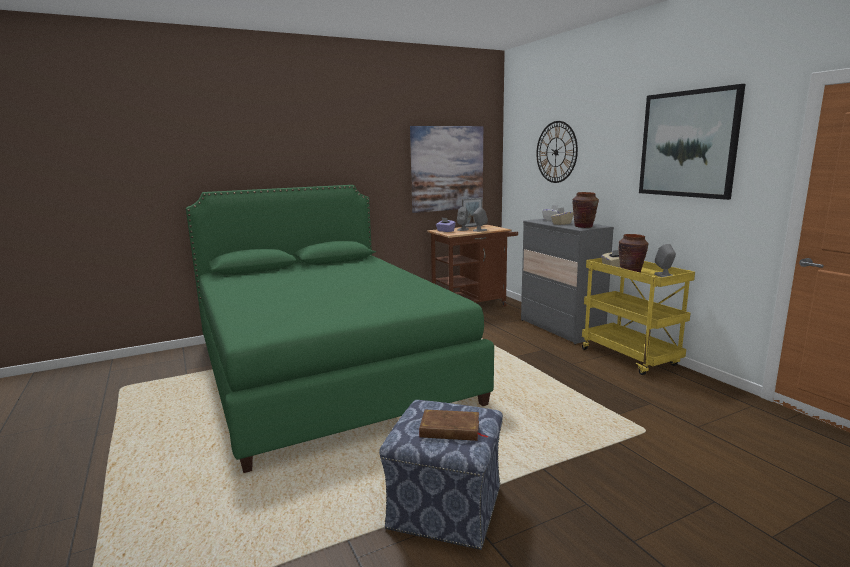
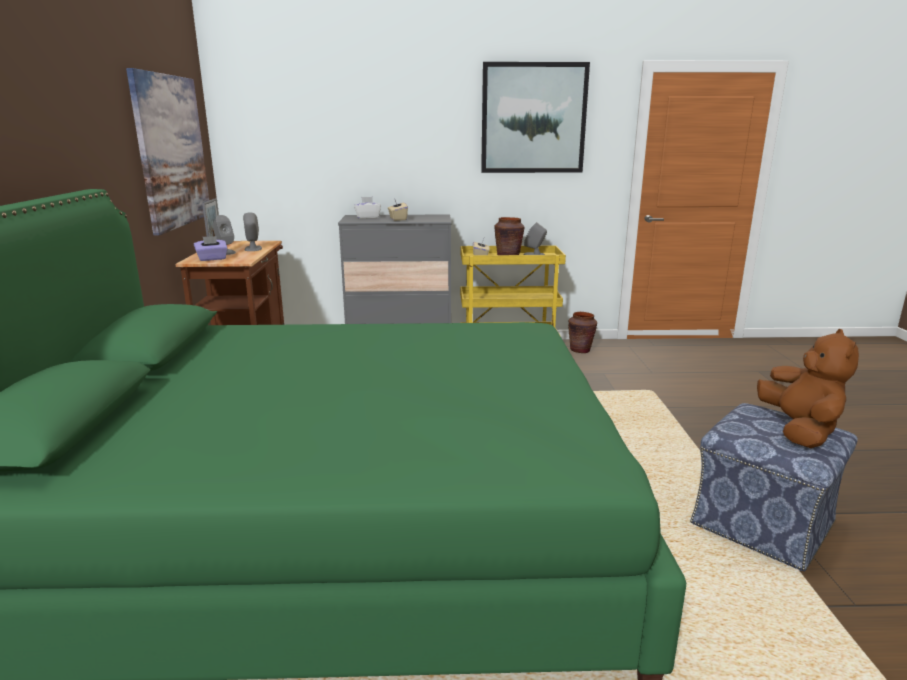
camera: 65 degrees left, 5 degrees up
brown book [419,410,488,441] -> brown plush toy [757,329,859,448]
wall clock [536,121,578,183] -> none
brown vase [573,192,599,228] -> brown vase moved to [568,312,597,353]

